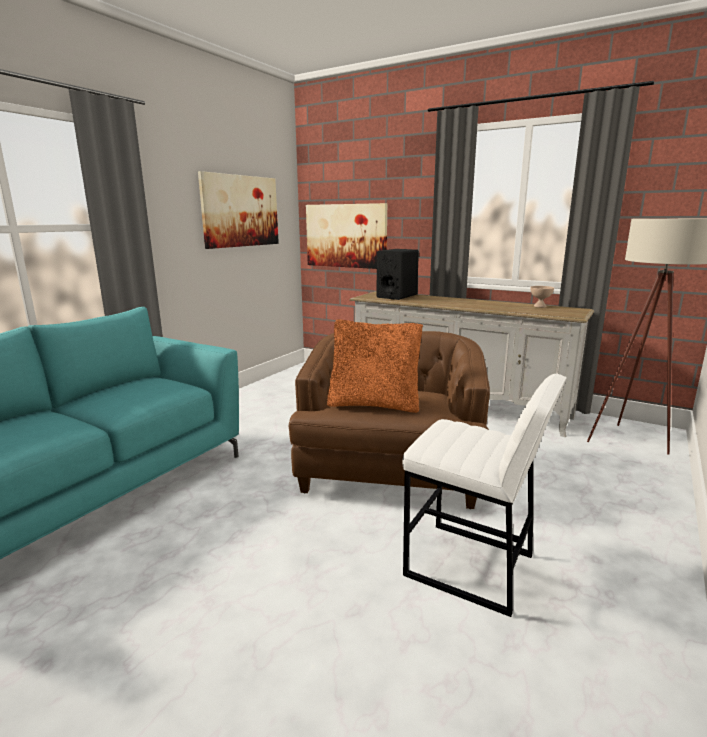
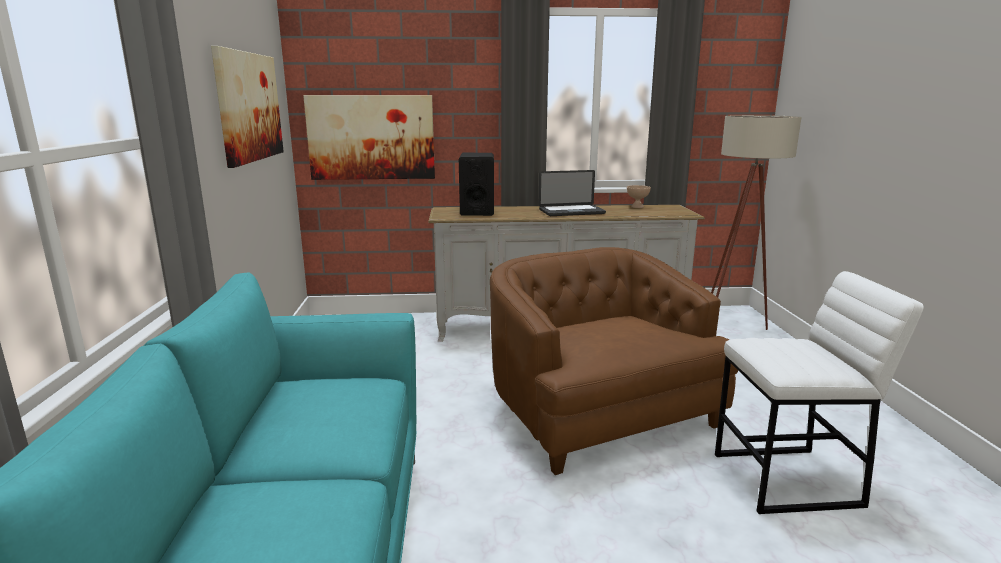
camera: 35 degrees left, 0 degrees up
orange pillow [327,319,423,413] -> none
none -> laptop [539,170,606,216]

